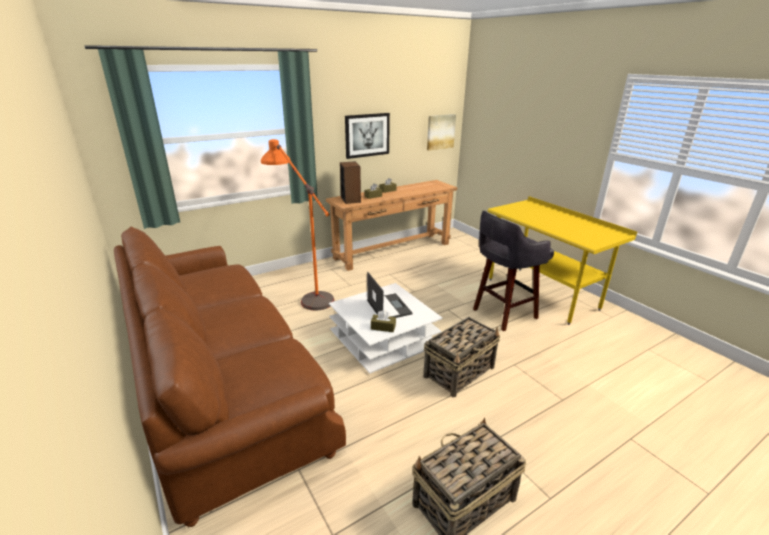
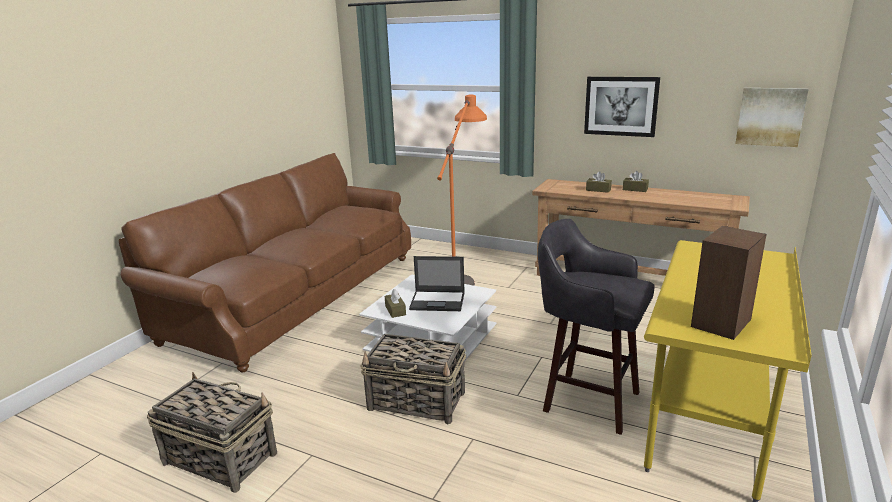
camera: 60 degrees right, 5 degrees down
speaker [340,161,361,204] -> speaker moved to [691,226,767,340]
laptop [367,272,413,318] -> laptop turned 60 degrees clockwise [409,256,465,311]

